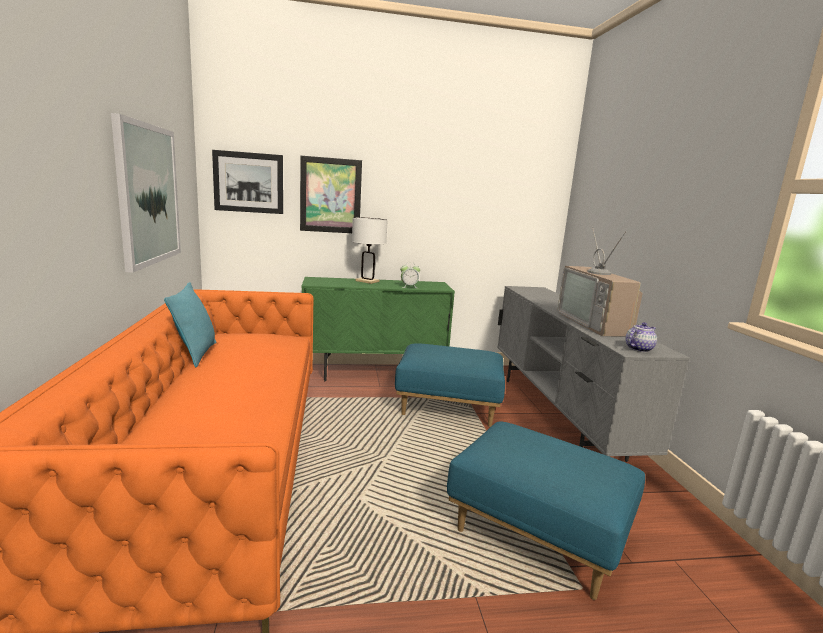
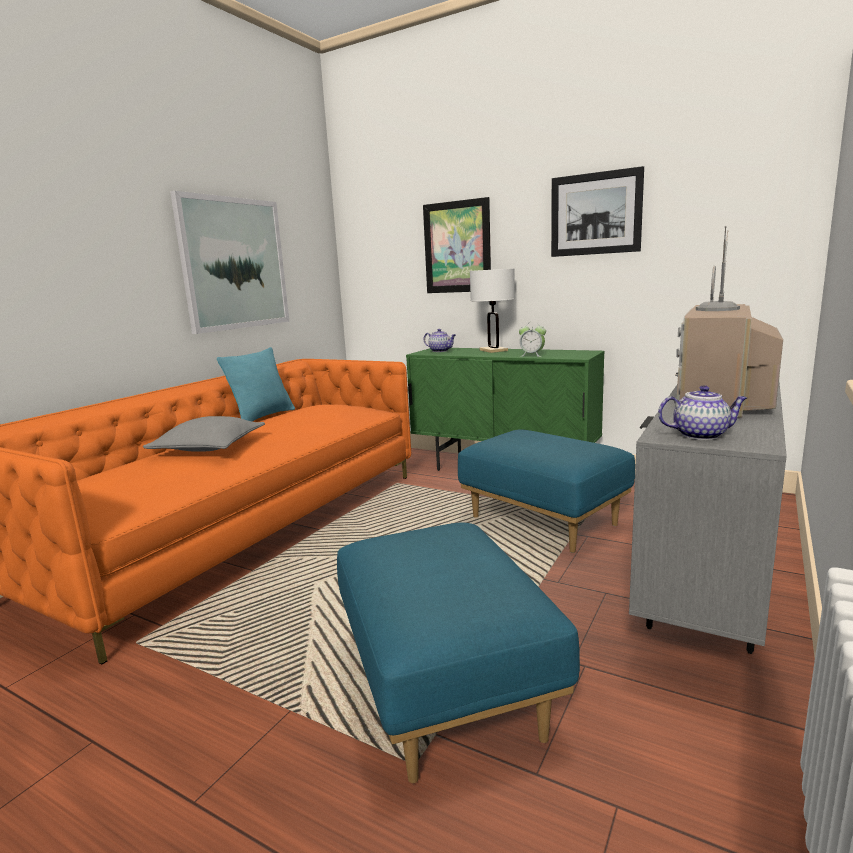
camera: 40 degrees right, 0 degrees up
picture [212,150,283,214] -> picture moved to [551,166,644,257]
none -> grey pillow [143,416,265,452]
none -> teapot [423,329,456,352]

